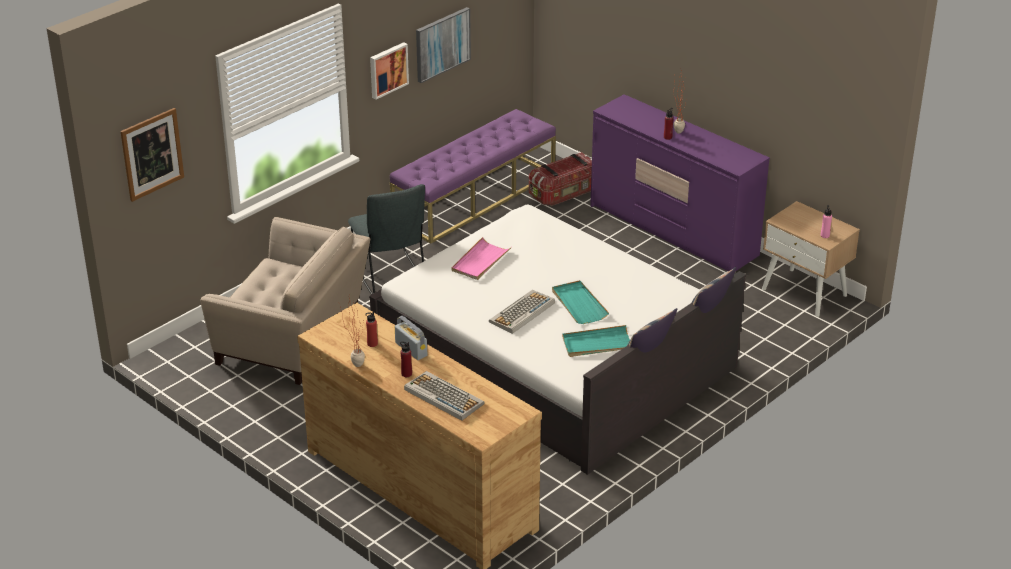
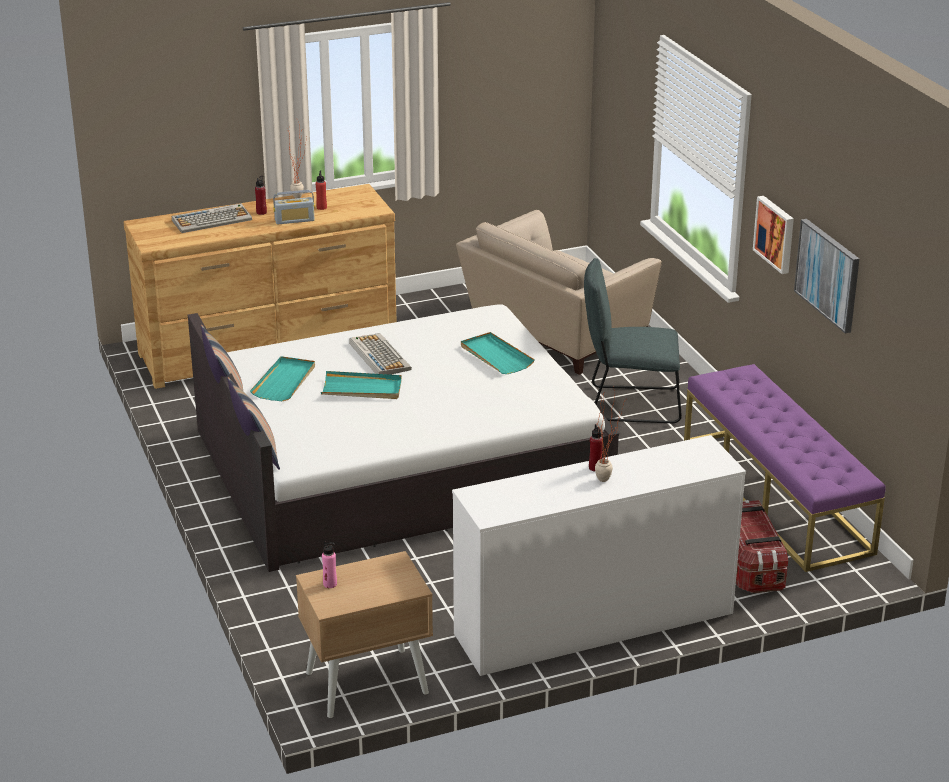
camera: 115 degrees right, 5 degrees down
picture [120,108,184,202] -> none
pink tray [451,237,512,280] -> turquoise tray [461,332,535,374]
purple dresser [590,94,770,272] -> white dresser [452,435,746,676]

